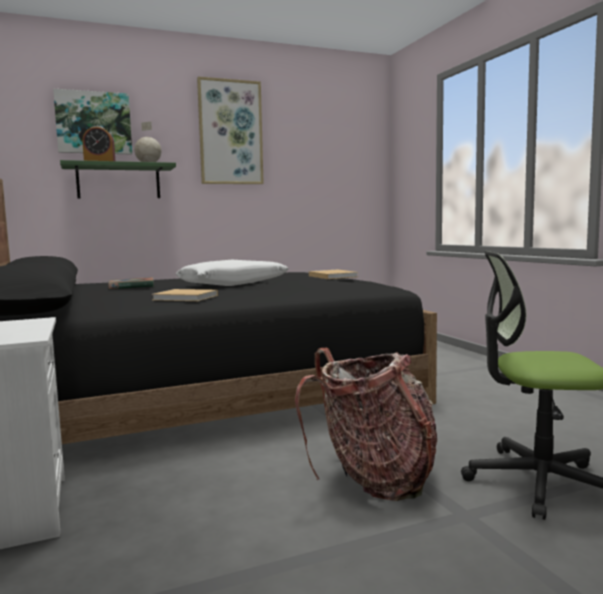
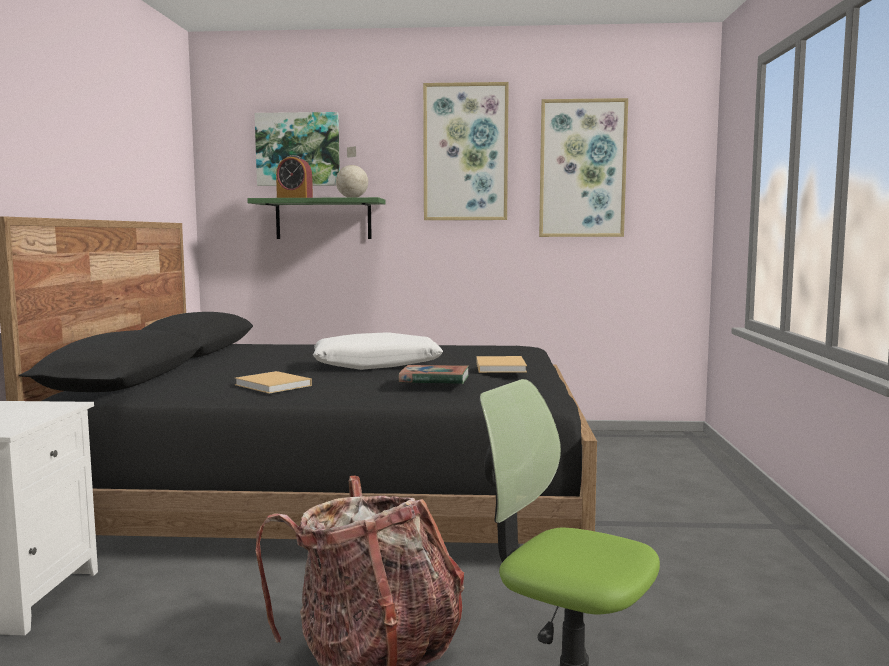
camera: 25 degrees right, 0 degrees up
book [108,277,154,289] -> book moved to [399,365,469,384]
none -> picture [539,98,628,237]

